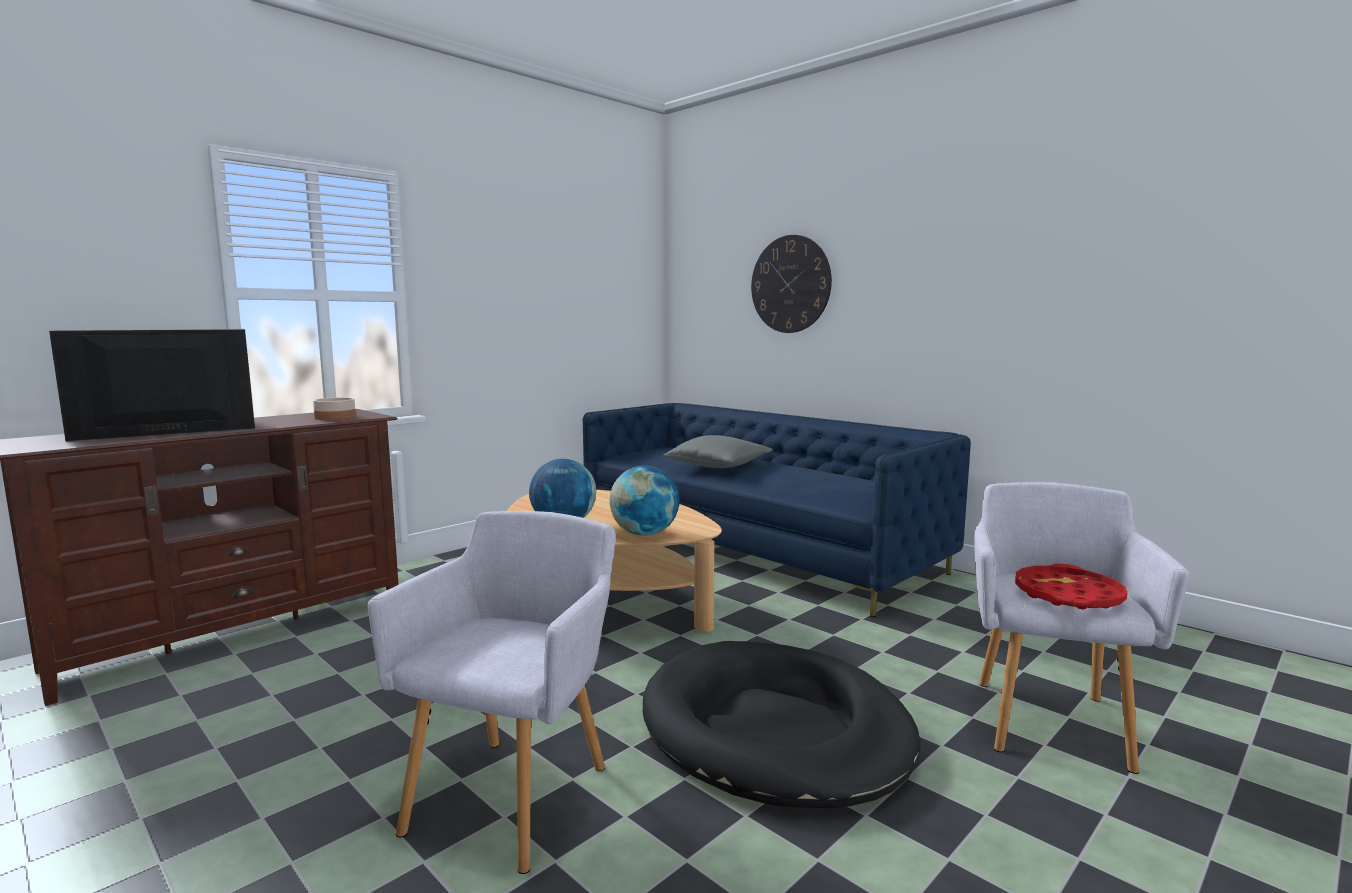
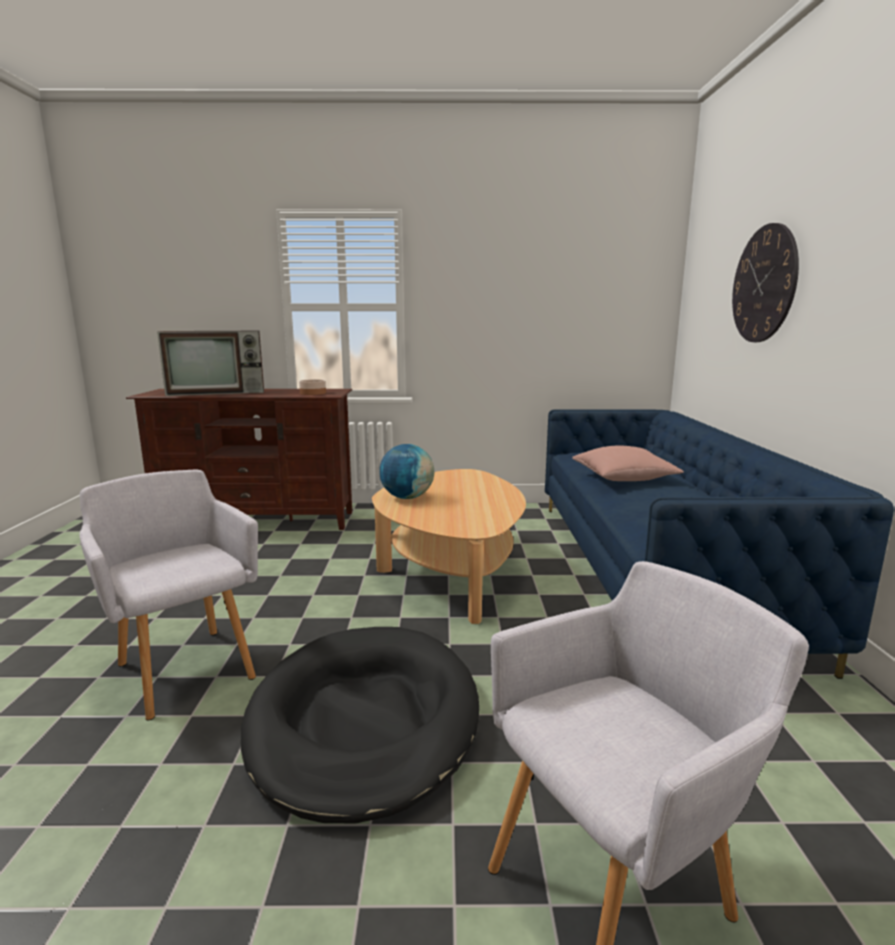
camera: 45 degrees right, 5 degrees up
television [49,329,255,442] -> television turned 150 degrees clockwise [157,331,264,396]
grey armchair [368,511,615,874] -> grey armchair turned 105 degrees counterclockwise [79,470,258,720]
globe [609,466,680,536] -> none
grey pillow [664,435,773,468] -> pink pillow [572,446,684,481]
red tray [1015,564,1128,609] -> none

